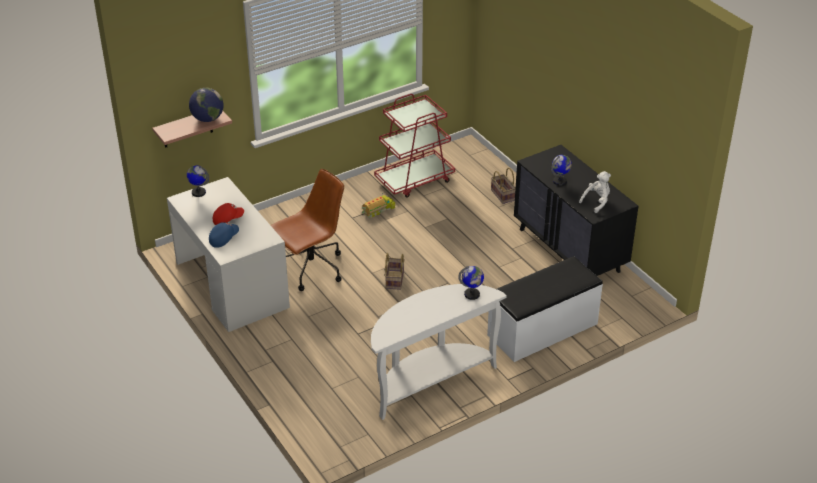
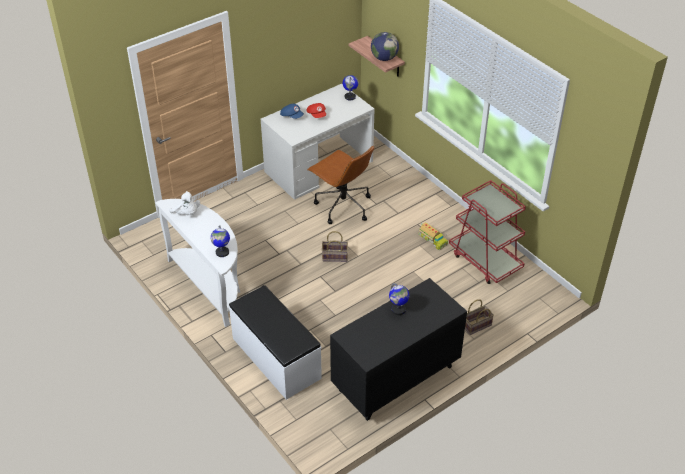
camera: 85 degrees right, 5 degrees up
white plush toy [579,171,611,213] -> white plush toy moved to [169,191,200,215]

